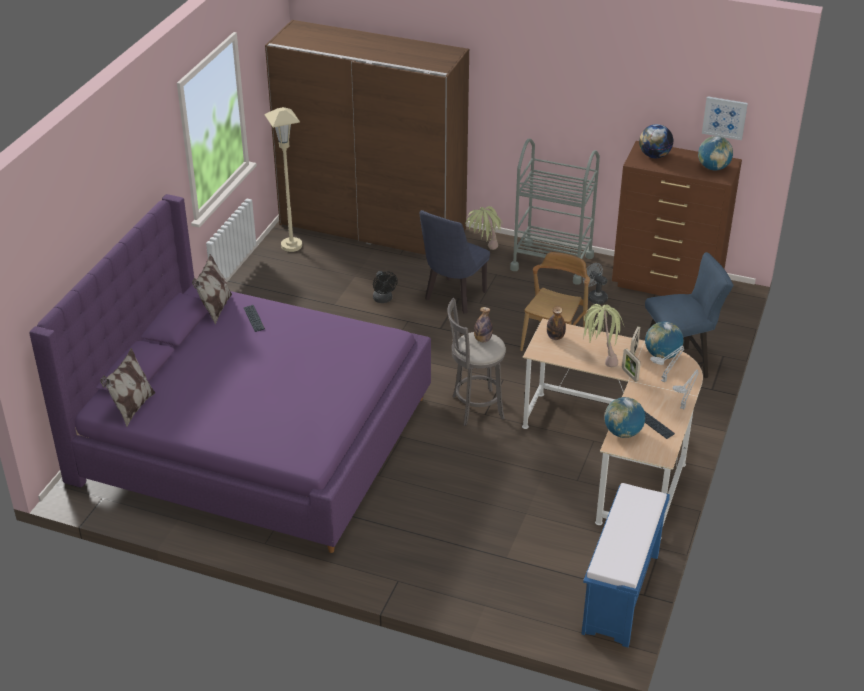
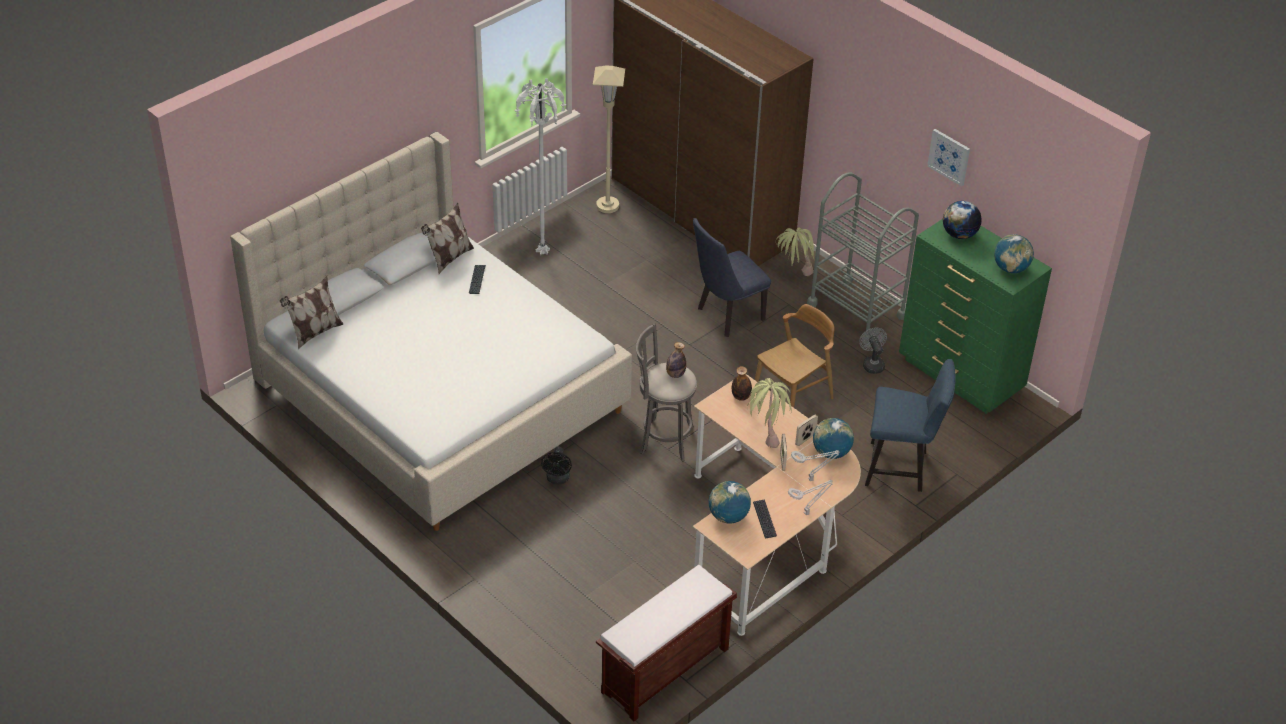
camera: 25 degrees right, 5 degrees up
purple bed [29,194,431,553] -> beige bed [230,132,632,531]
black fan [373,271,398,303] -> black fan moved to [541,447,572,484]
blue bench [581,483,670,648] -> brown bench [596,565,737,721]
brown dresser [612,141,742,296] -> green dresser [899,219,1052,414]
picture [702,96,748,140] -> picture moved to [927,129,970,186]
none -> white floor lamp [515,78,566,255]

